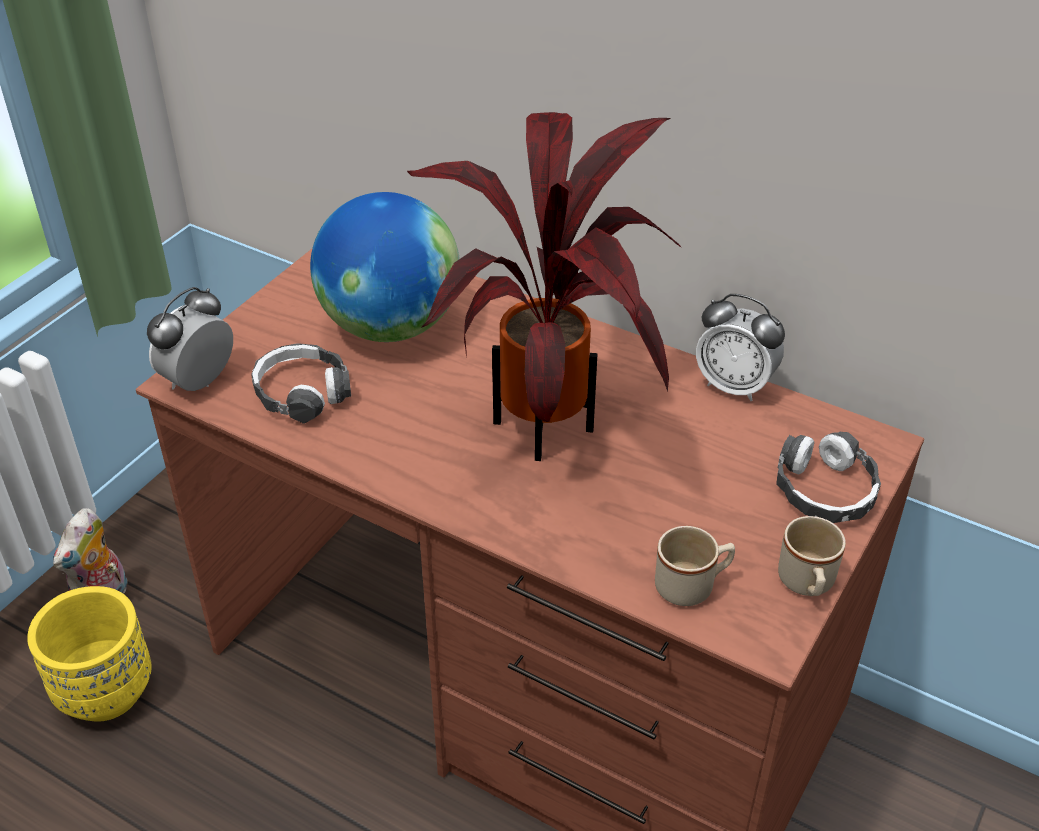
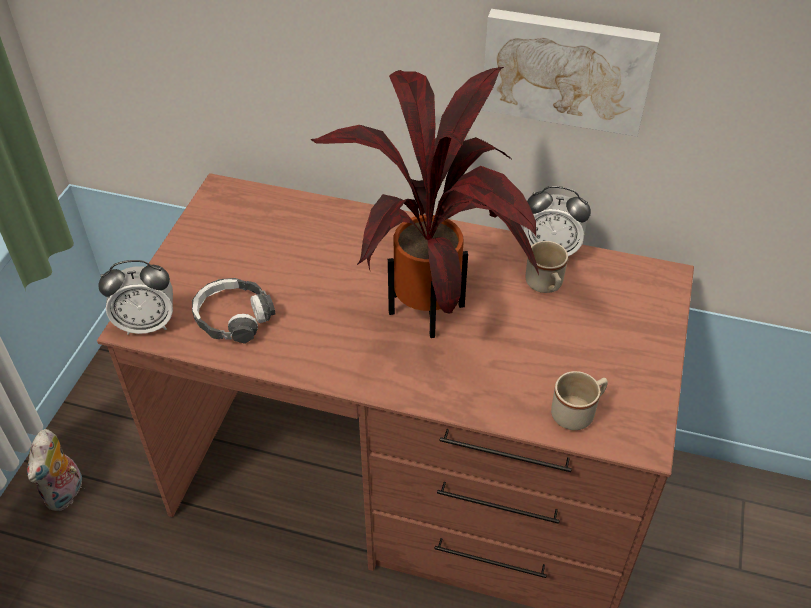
camera: 15 degrees left, 5 degrees up
yellow planter [27,586,152,722] -> none
alarm clock [147,287,233,391] -> alarm clock turned 120 degrees counterclockwise [98,260,173,335]
globe [310,192,460,342] -> none
headphones [776,432,881,523] -> none
beige mug [778,516,846,596] -> beige mug moved to [526,241,568,293]
none -> picture [481,9,660,137]

